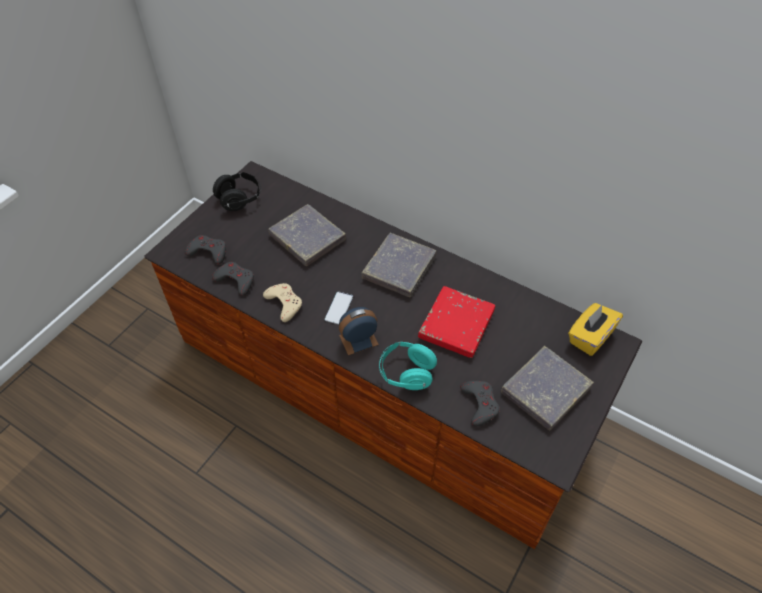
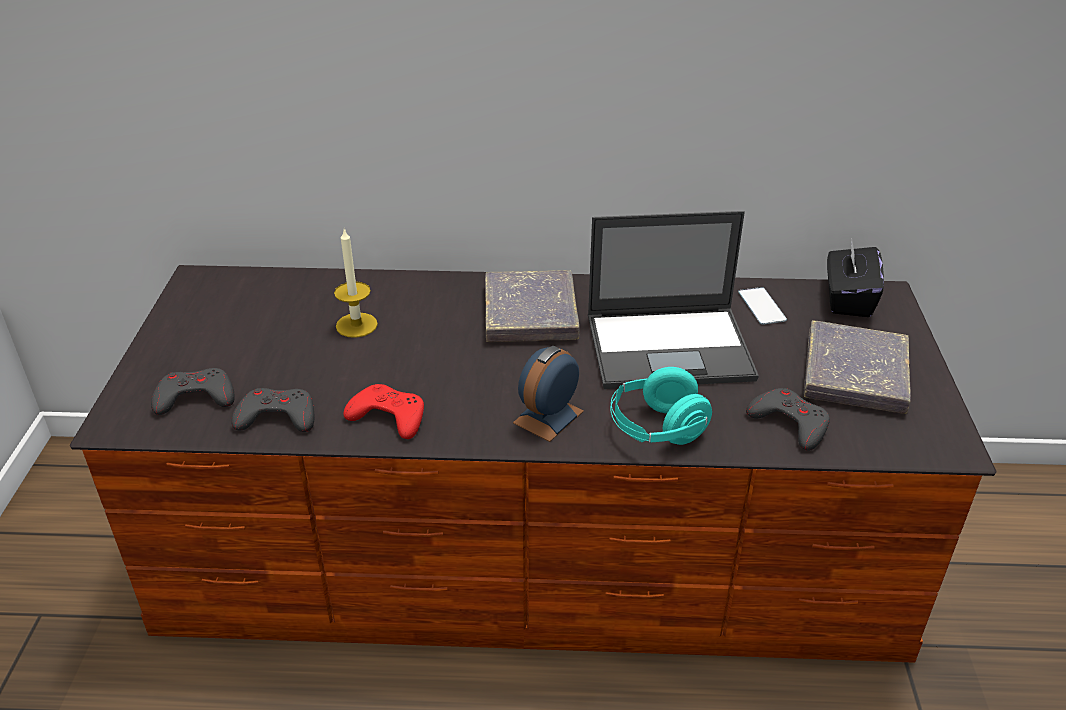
camera: 30 degrees left, 15 degrees down
black headphones [213,172,261,211] -> none
beige game controller [263,283,302,322] -> red game controller [344,384,424,439]
grey book [268,204,346,267] -> candle [334,229,378,338]
phone [325,291,353,324] -> phone moved to [738,287,787,325]
red book [418,286,495,358] -> laptop [588,211,759,389]
yellow tissue box [568,303,623,356] -> black tissue box [827,241,884,317]

